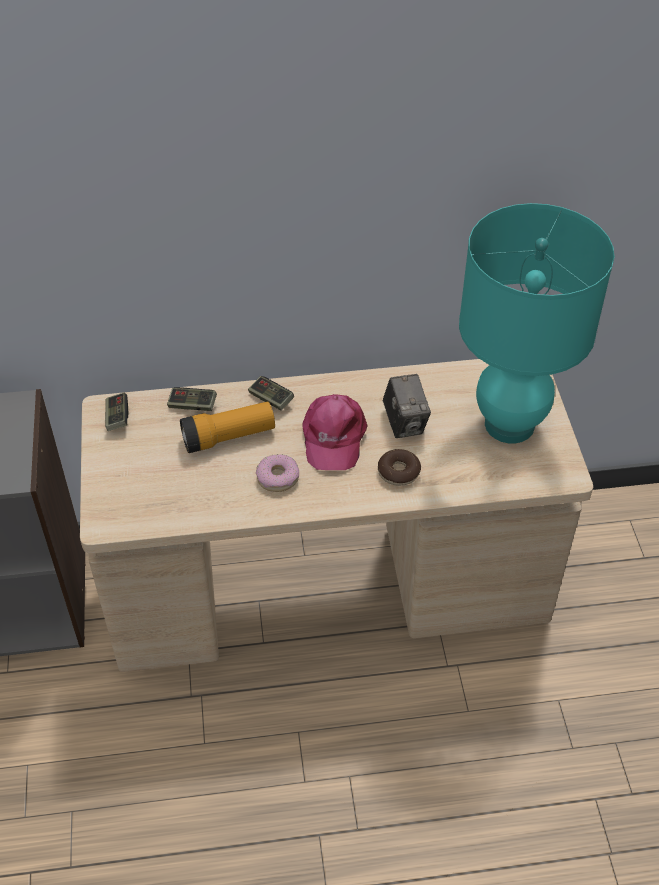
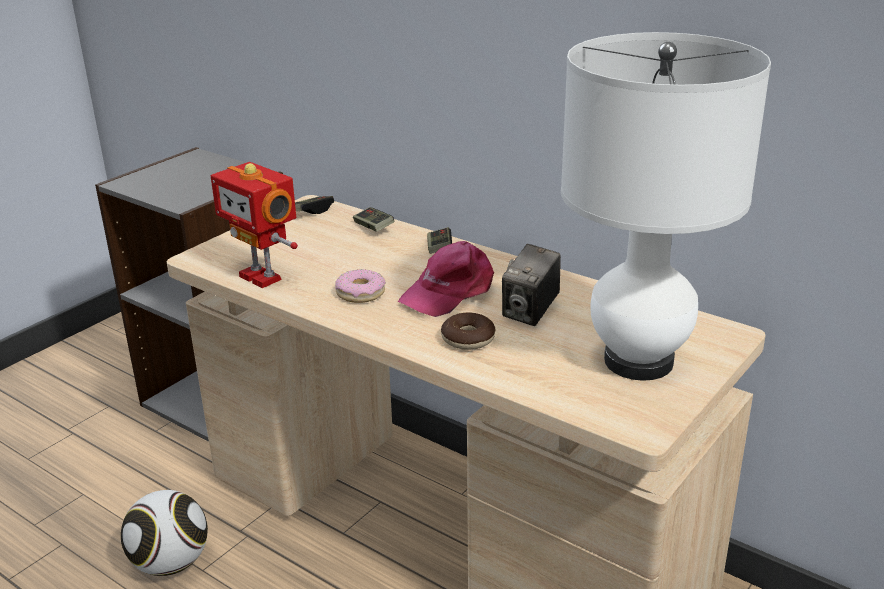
camera: 45 degrees right, 20 degrees down
flashlight [180,402,275,453] -> none
turquoise table lamp [459,203,615,443] -> white table lamp [561,32,771,381]
none -> football [121,490,208,576]
none -> toy robot [211,162,298,288]

